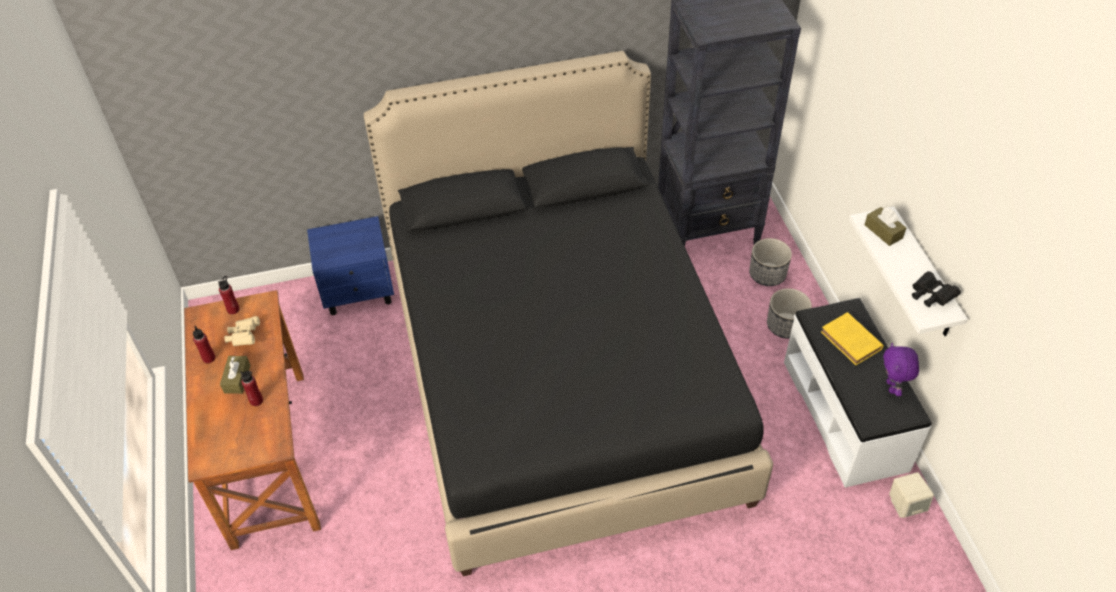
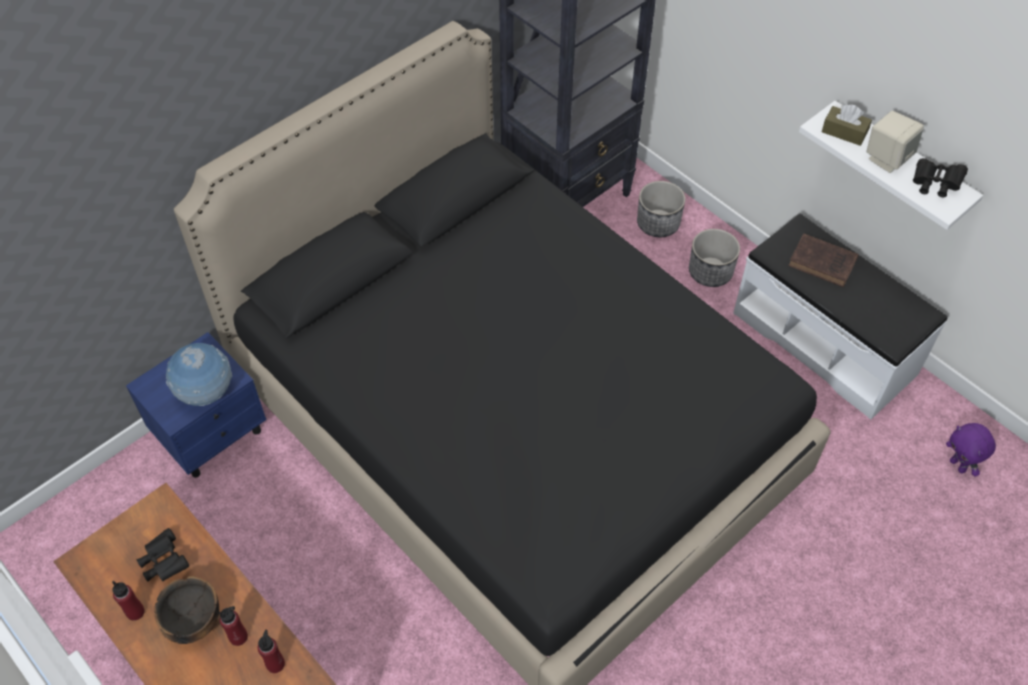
camera: 30 degrees left, 5 degrees up
red bottle [218,276,240,314] -> red bottle moved to [258,630,285,673]
brown tissue box [220,356,250,394] -> bowl [154,576,219,644]
beige binoculars [224,316,260,346] -> black binoculars [137,528,189,582]
yellow book [821,312,884,365] -> brown book [788,233,859,287]
purple plush toy [883,343,919,396] -> purple plush toy moved to [946,423,996,477]
beige speaker [889,472,934,518] -> beige speaker moved to [867,111,924,173]
none -> globe [166,343,232,406]

